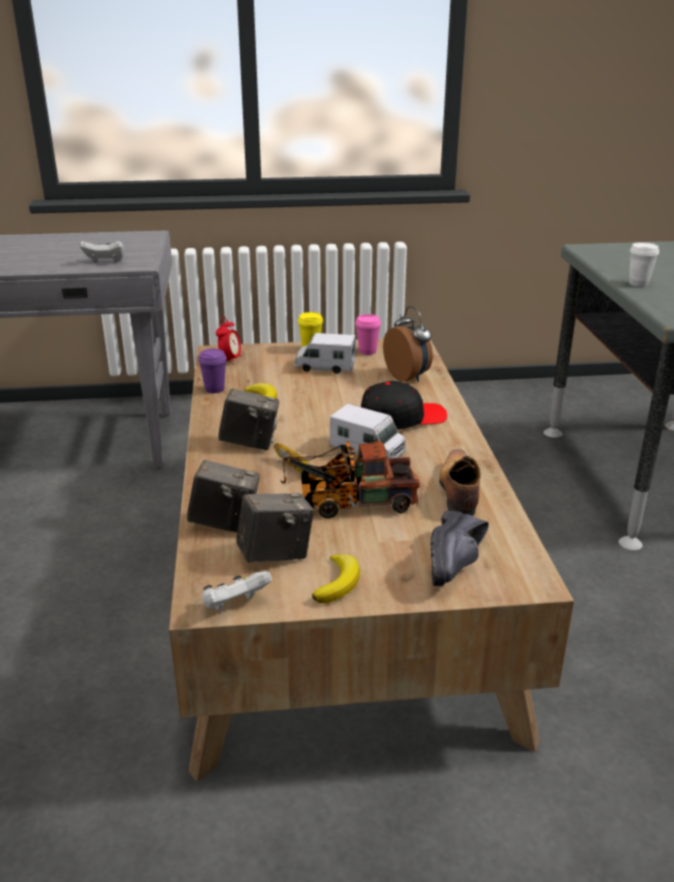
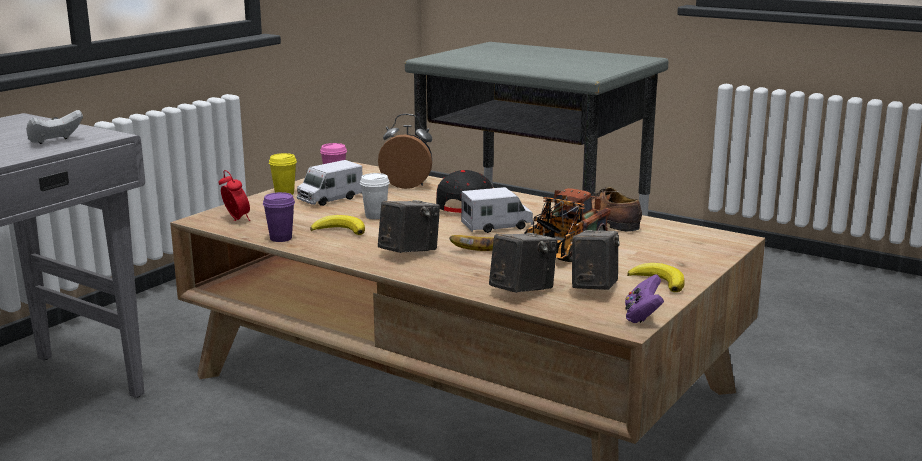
camera: 50 degrees left, 10 degrees down
white game controller [202,571,272,611] -> purple game controller [625,274,664,323]
black shoe [431,511,489,586] -> none
white cup [629,242,659,287] -> white cup moved to [360,173,390,219]

